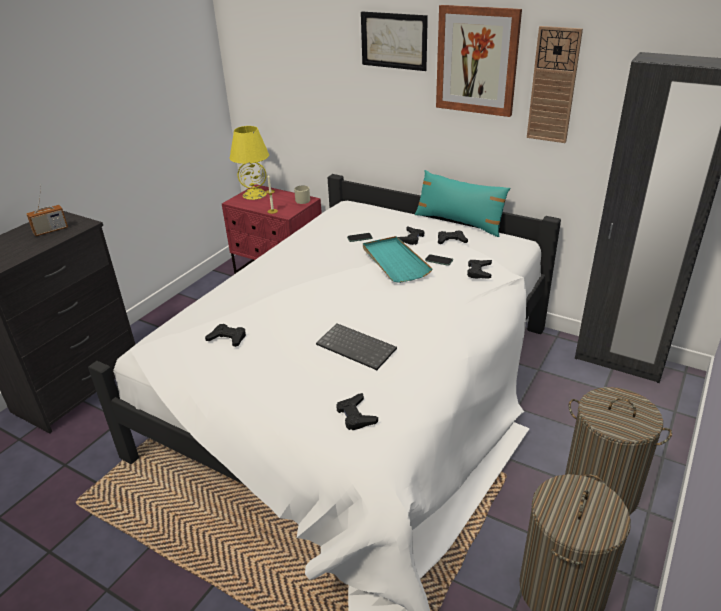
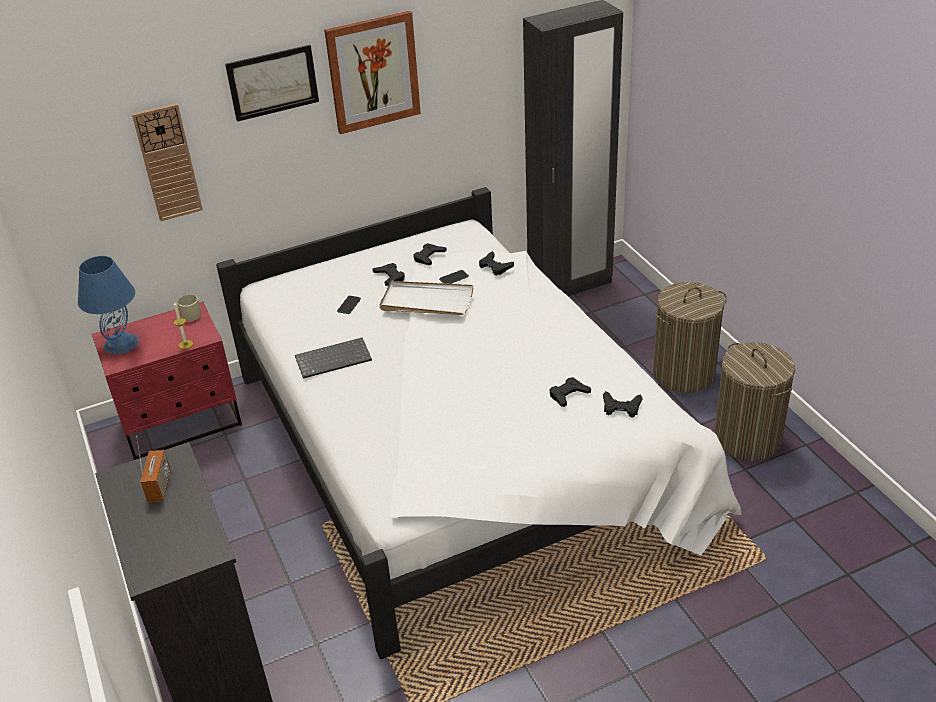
camera: 55 degrees left, 5 degrees up
black game controller [205,324,246,347] -> black game controller moved to [550,377,591,407]
yellow table lamp [230,126,269,200] -> blue table lamp [78,256,139,355]
keyboard [316,323,397,370] -> keyboard moved to [295,338,372,379]
turquoise tray [363,236,433,283] -> white tray [379,281,474,315]
turquoise pillow [415,170,510,237] -> none
wall clock [527,26,583,143] -> wall clock moved to [132,103,203,221]

